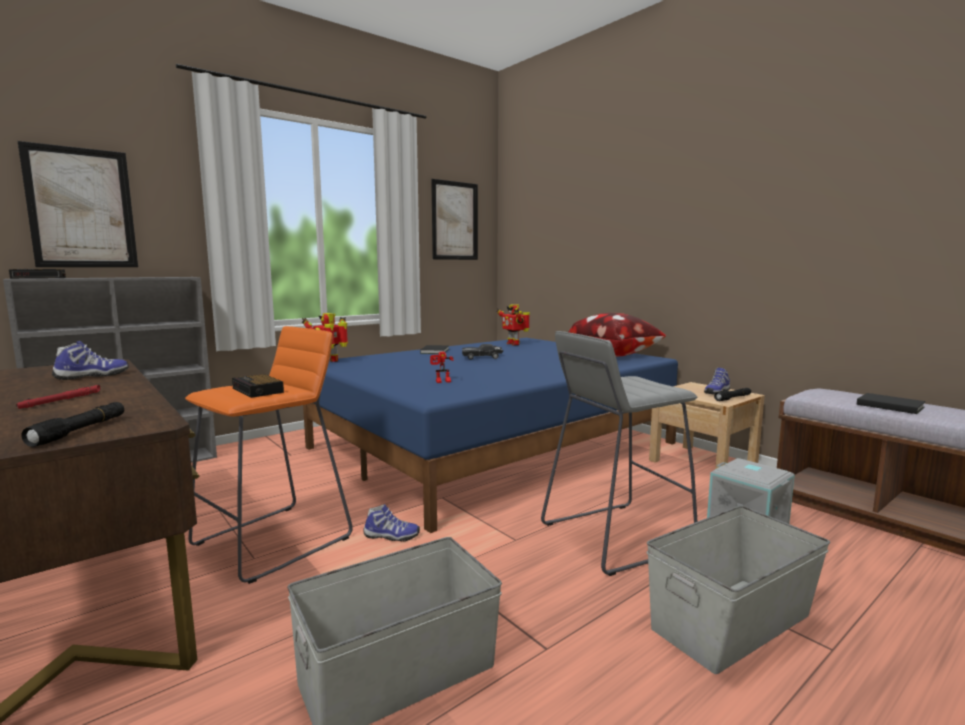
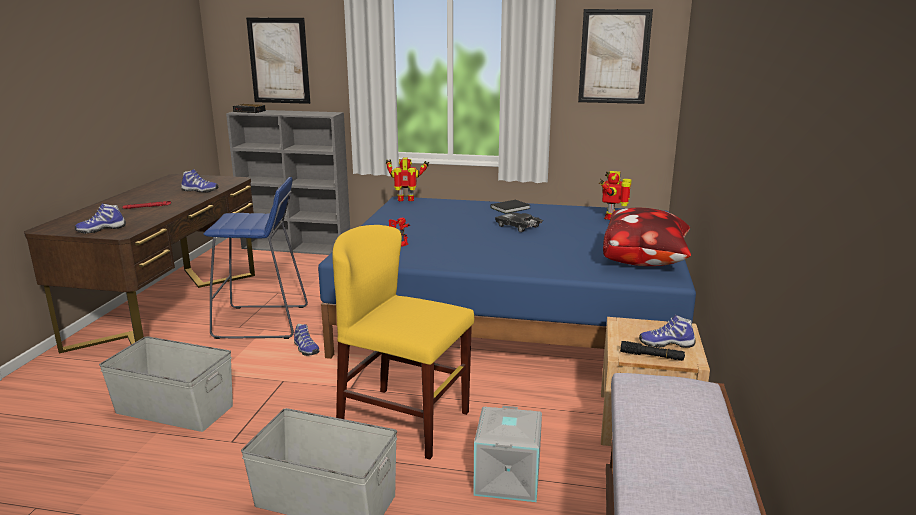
camera: 50 degrees right, 10 degrees up
black flashlight [21,402,124,447] -> shoe [75,203,126,233]
orange stool [185,326,353,584] -> blue stool [204,177,308,339]
alarm clock [232,374,284,398] -> none
grey stool [541,331,698,576] -> yellow chair [332,225,474,459]
black book [857,393,926,414] -> none

